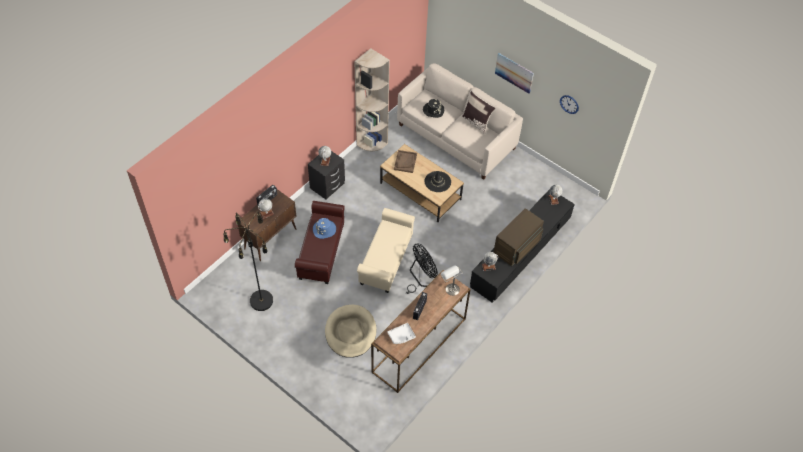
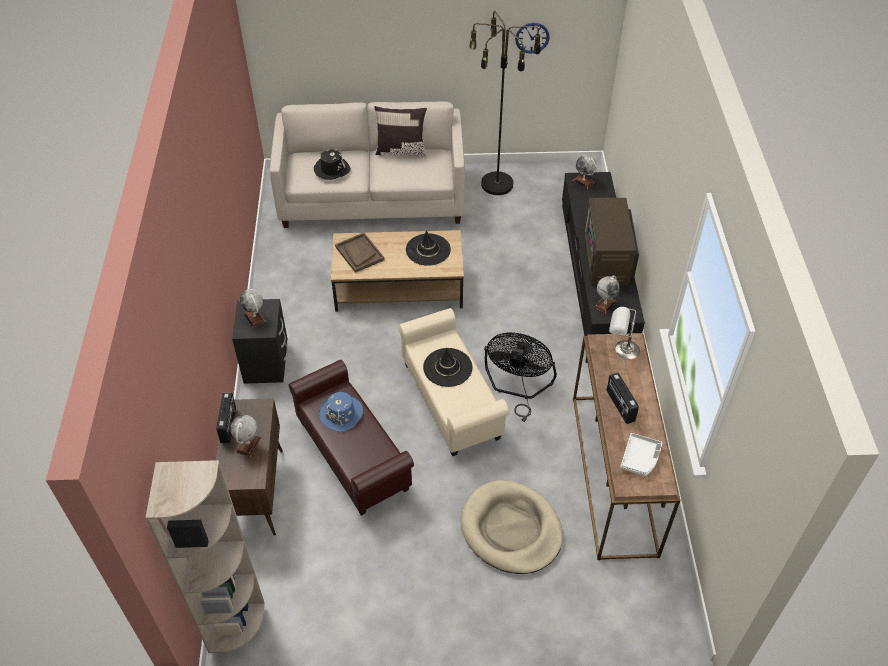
camera: 40 degrees left, 5 degrees down
floor lamp [223,211,273,311] -> floor lamp moved to [469,11,541,195]
beige bookcase [354,48,390,151] -> beige bookcase moved to [145,460,265,653]
picture [495,53,534,94] -> none
none -> black hat [423,348,473,387]

